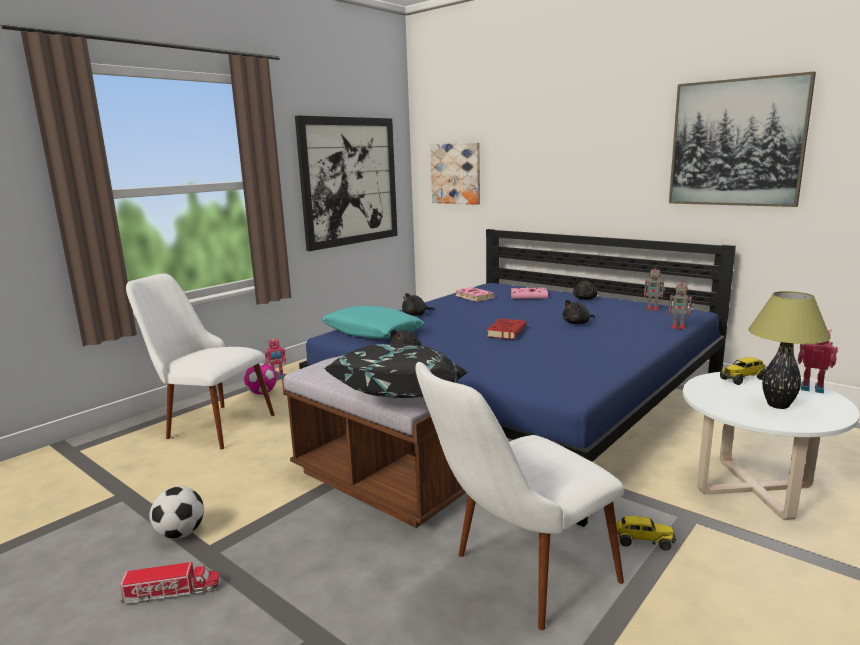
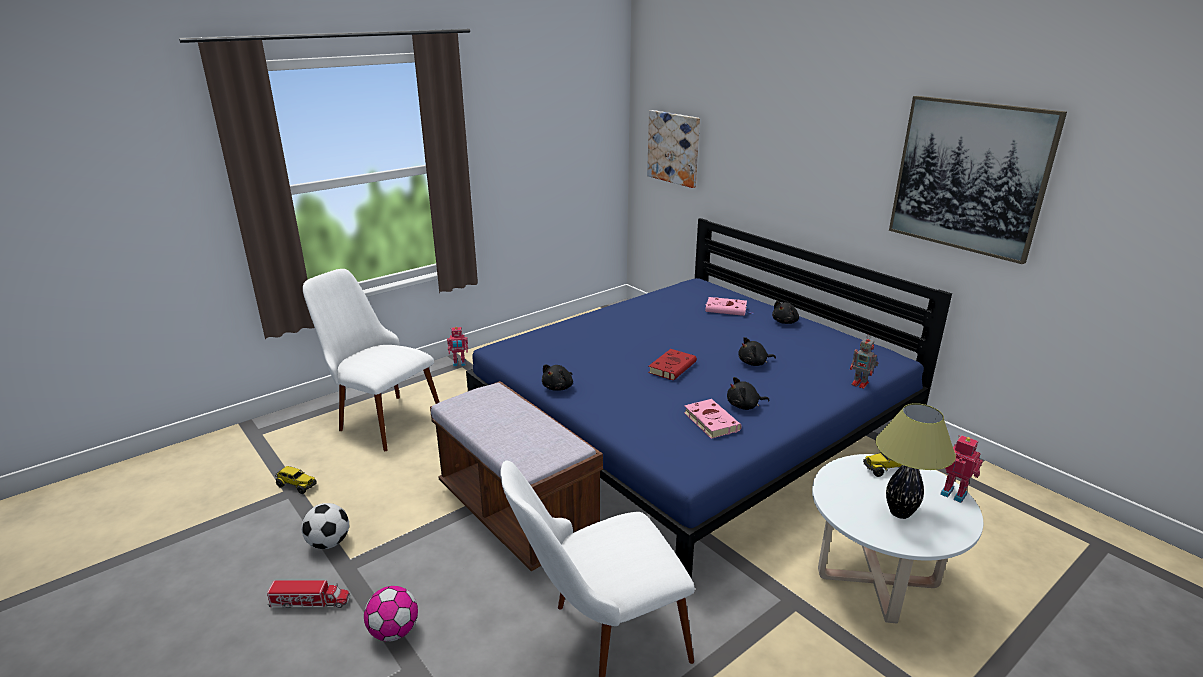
camera: 10 degrees right, 10 degrees up
football [244,363,277,394] -> football moved to [364,586,418,642]
picture [295,116,398,251] -> none
turquoise pillow [322,306,425,339] -> none
black pillow [323,344,469,398] -> none
black plush toy [402,293,435,316] -> black plush toy moved to [727,377,770,410]
pink book [455,287,495,302] -> pink book moved to [684,399,742,439]
toy truck [616,516,676,551] -> toy truck moved to [275,466,317,494]
toy robot [644,265,666,311] -> none

